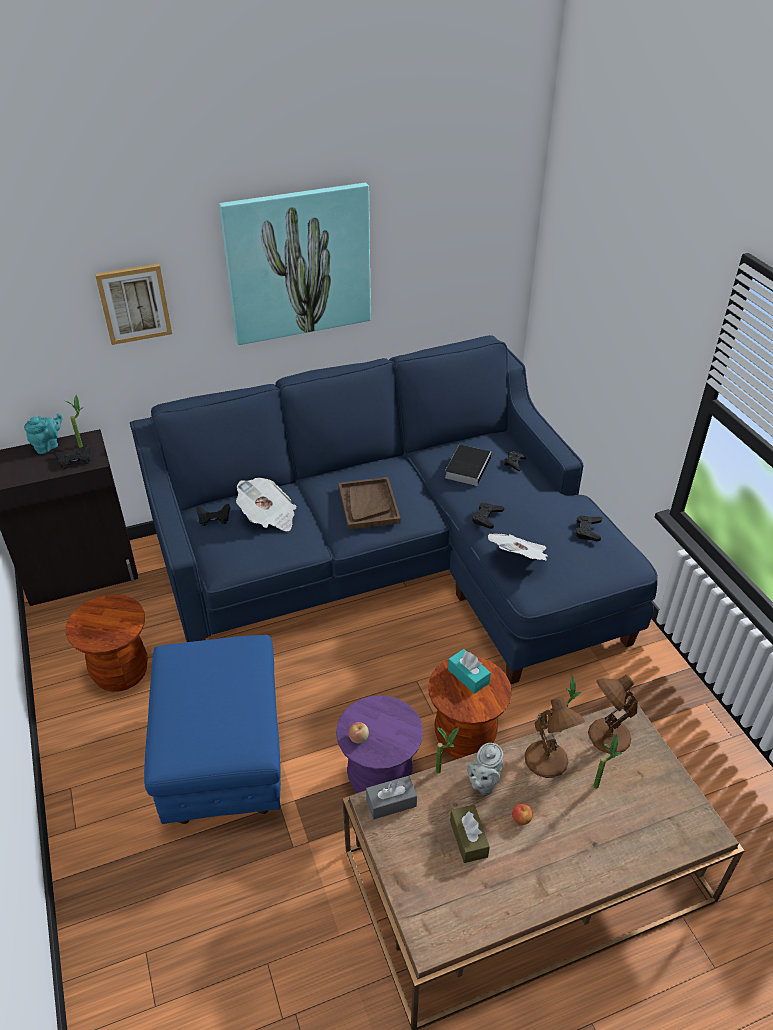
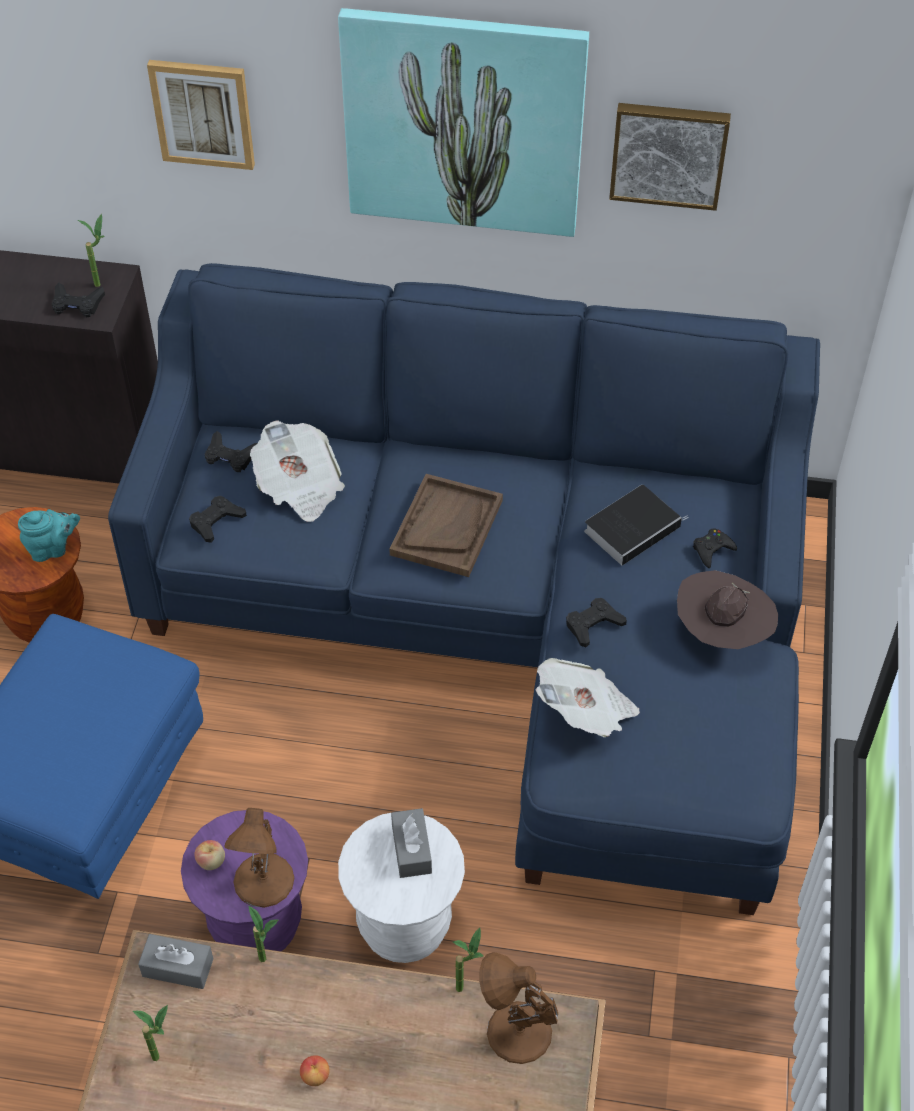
camera: 30 degrees right, 10 degrees up
turquoise teapot [24,413,62,454] -> turquoise teapot moved to [18,509,80,562]
brown stool [428,657,512,759] -> white stool [338,813,465,963]
turquoise tissue box [448,649,491,694] -> grey tissue box [391,808,432,878]
brown tissue box [450,805,490,863] -> none
grey teapot [467,743,503,795] -> none
brown table lamp [524,697,585,778] -> brown table lamp moved to [224,808,294,908]
black game controller [575,515,603,541] -> black game controller moved to [189,496,247,543]
potted plant [593,733,622,789] -> potted plant moved to [133,1005,168,1061]
none -> picture [609,103,731,211]
none -> brown hat [677,570,778,649]

